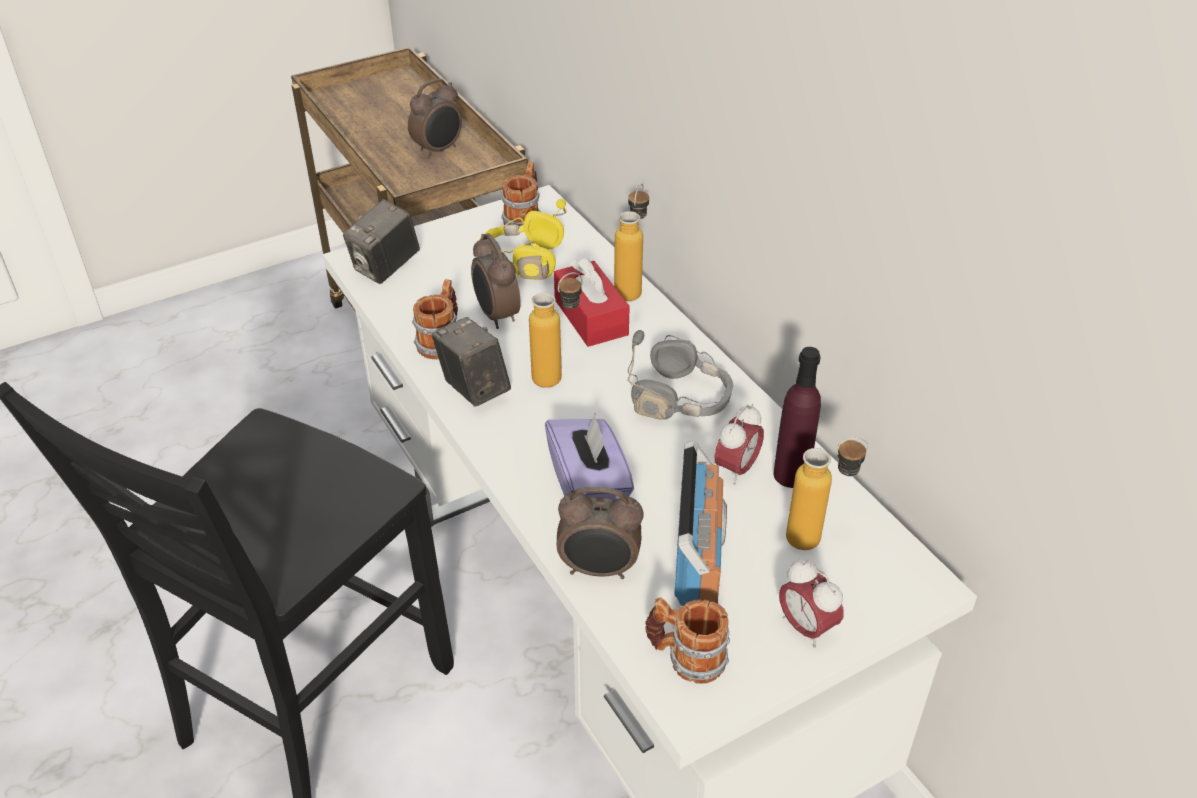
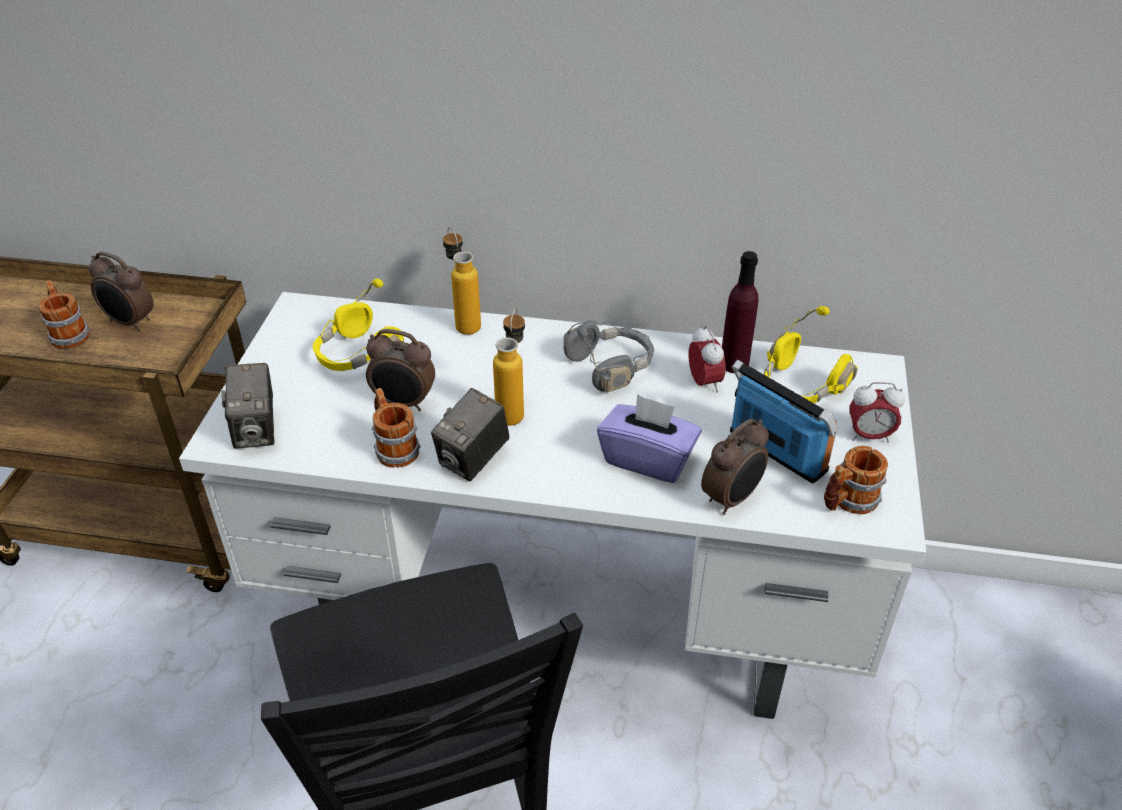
camera: 50 degrees left, 0 degrees up
alarm clock [408,79,462,158] -> alarm clock turned 120 degrees clockwise [89,252,153,331]
camera [431,317,511,407] -> camera turned 60 degrees counterclockwise [431,388,510,482]
mug [501,162,541,226] -> mug moved to [38,280,90,349]
red tissue box [554,258,630,347] -> none
bottle [786,437,869,550] -> yellow headphones [764,306,857,403]

